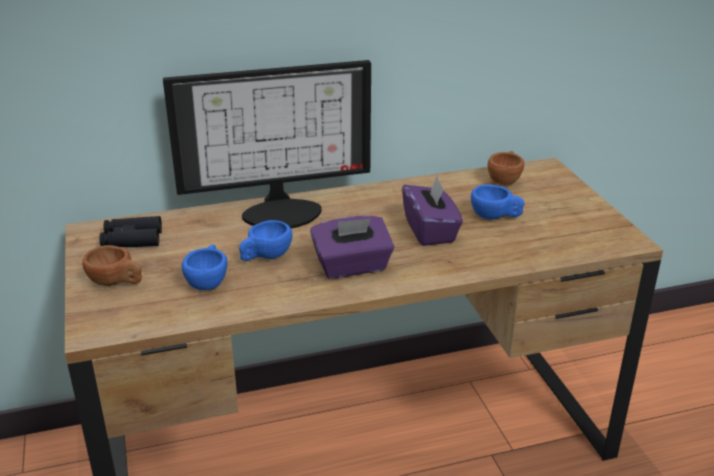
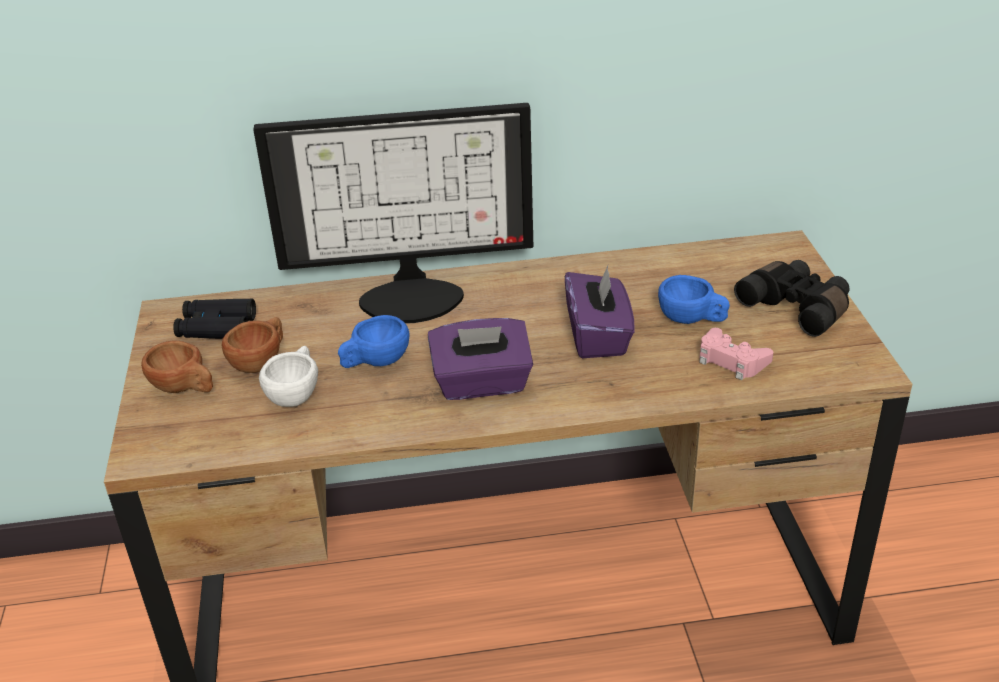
camera: 10 degrees right, 5 degrees up
blue cup [182,244,228,290] -> white cup [259,346,318,407]
brown cup [487,151,524,185] -> brown cup moved to [221,317,283,373]
none -> pink game controller [699,328,773,380]
none -> black binoculars [734,260,849,337]

